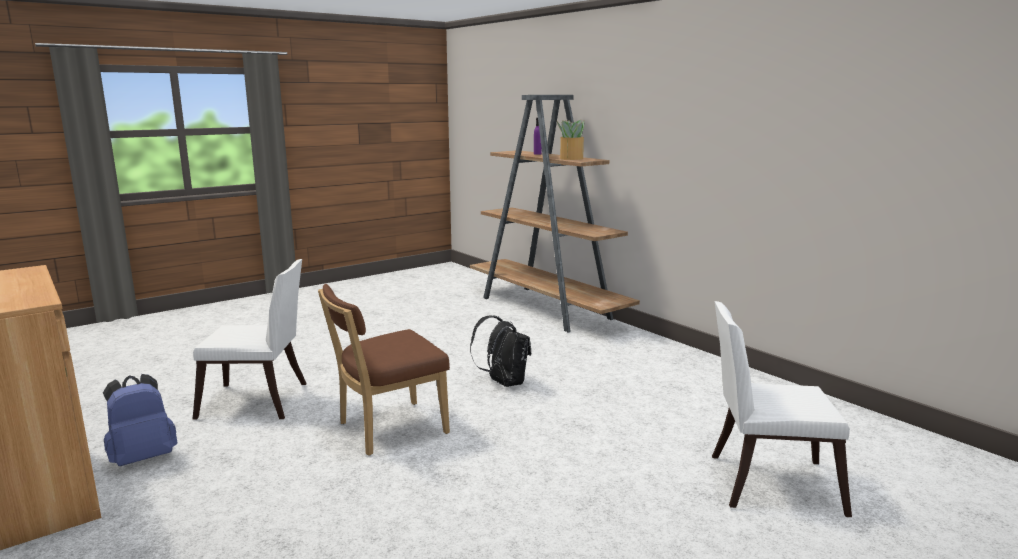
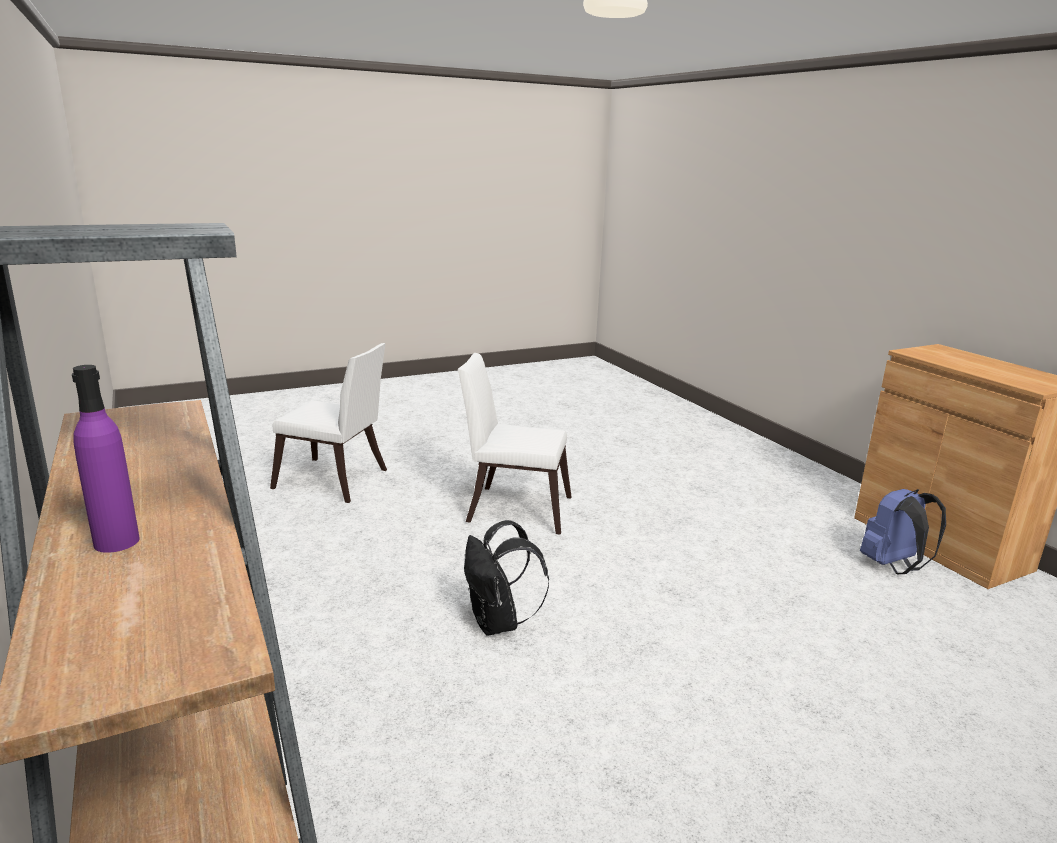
camera: 170 degrees left, 5 degrees up
white chair [193,259,307,419] -> white chair moved to [458,353,572,534]
brown chair [318,284,450,456] -> none
potted plant [557,120,585,160] -> none

